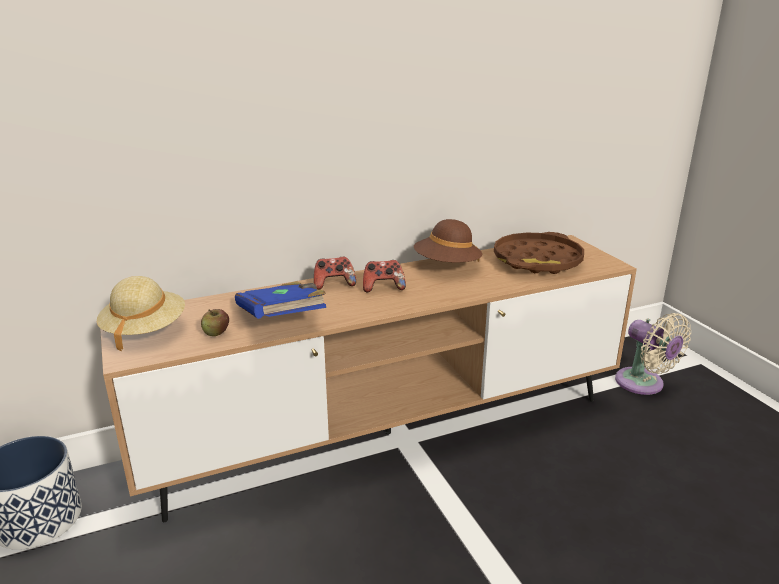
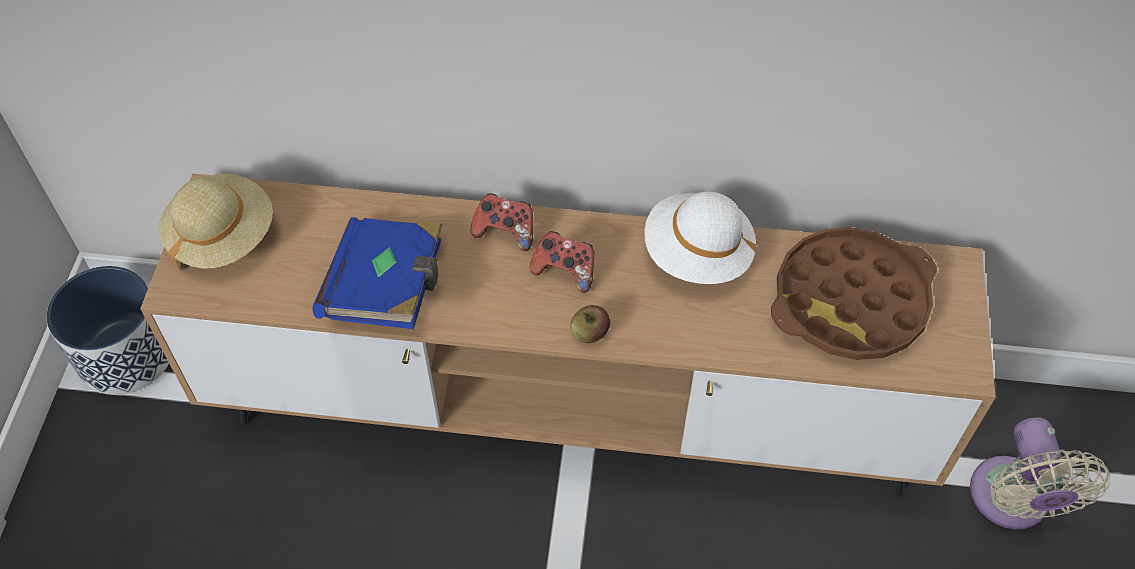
camera: 30 degrees right, 30 degrees up
apple [201,309,229,336] -> apple moved to [570,305,610,343]
brown hat [414,219,482,262] -> white hat [644,192,757,284]

